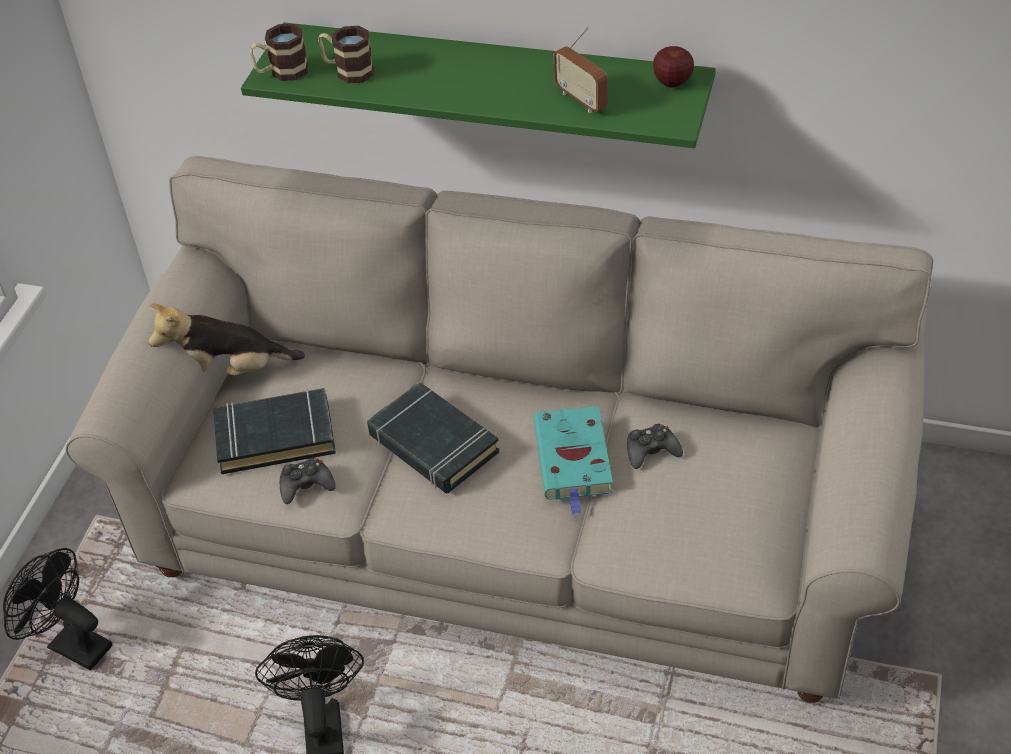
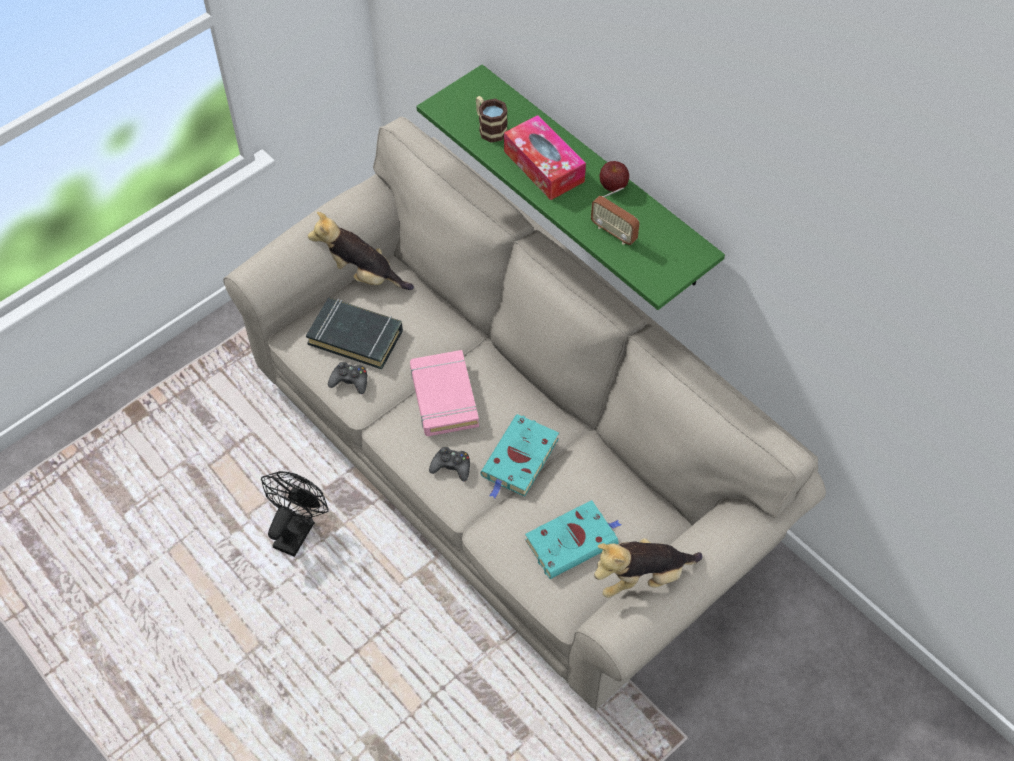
camera: 30 degrees right, 10 degrees up
black fan [3,548,112,671] -> none
mug [250,24,309,81] -> none
black book [367,382,499,493] -> pink book [410,350,479,436]
radio [554,26,608,113] -> radio turned 45 degrees counterclockwise [591,188,640,245]
black game controller [627,424,683,469] -> black game controller moved to [429,447,470,482]
apple [653,46,694,87] -> apple moved to [599,161,629,192]
none -> tissue box [504,115,586,200]
none -> turquoise book [525,500,622,579]
none -> plush toy [594,538,703,598]

